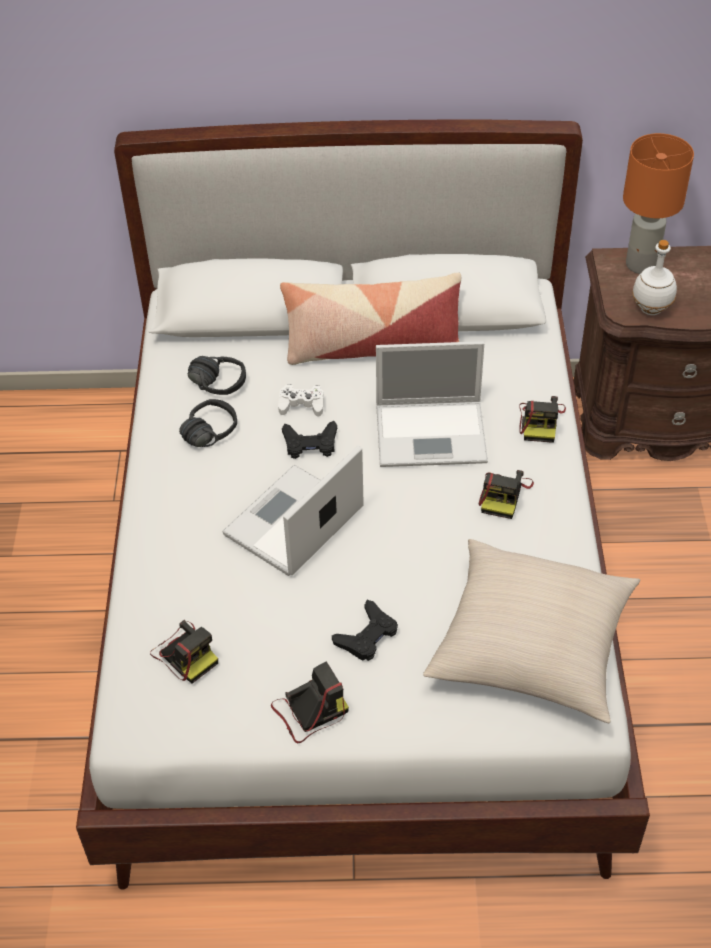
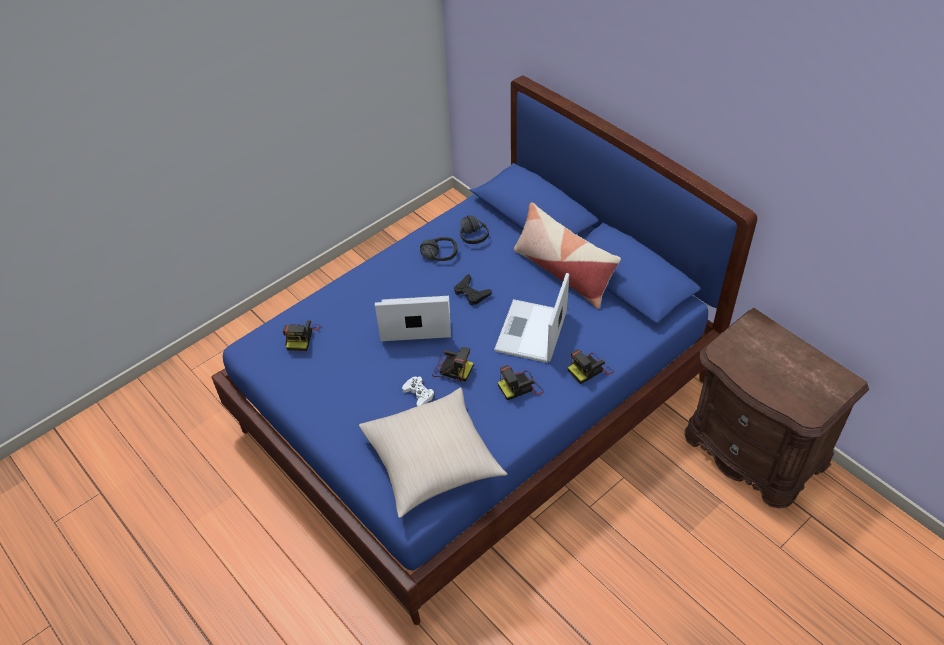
camera: 50 degrees right, 0 degrees up
white bed [76,120,650,890] -> blue bed [211,75,757,625]
camera [271,661,349,743] -> camera moved to [432,347,474,382]
white game controller [278,384,324,417] -> white game controller moved to [402,376,435,406]
black game controller [332,600,398,661] -> none
laptop [376,341,488,467] -> laptop turned 60 degrees clockwise [494,273,569,363]
orange table lamp [623,133,694,274] -> none
white bottle [632,240,677,315] -> none

